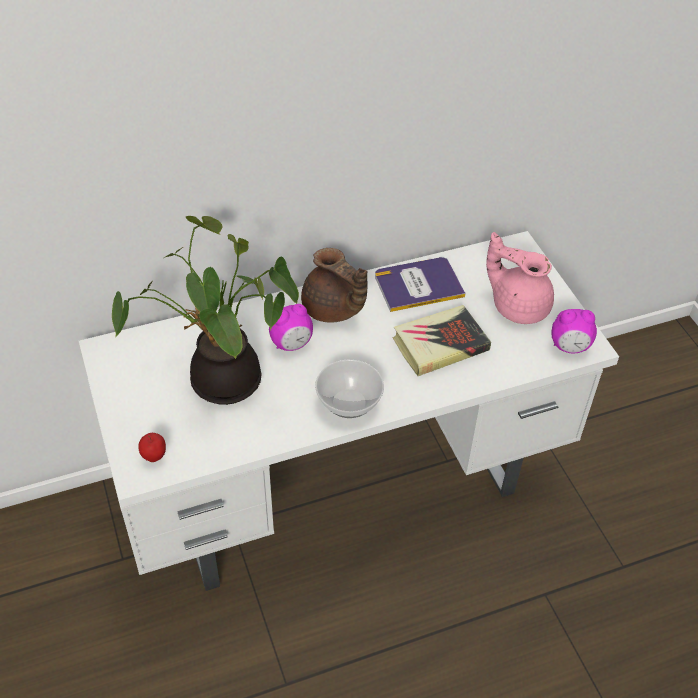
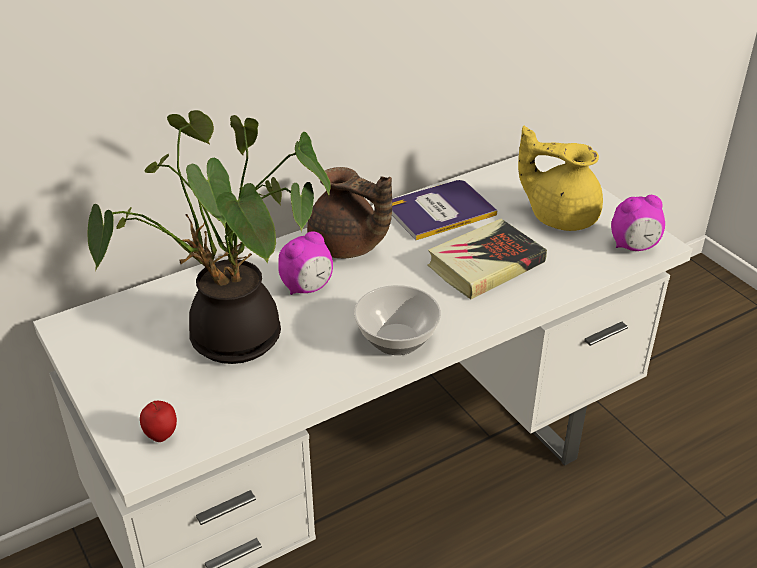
camera: 10 degrees left, 10 degrees down
pink teapot [486,232,554,324] -> yellow teapot [518,126,603,231]

